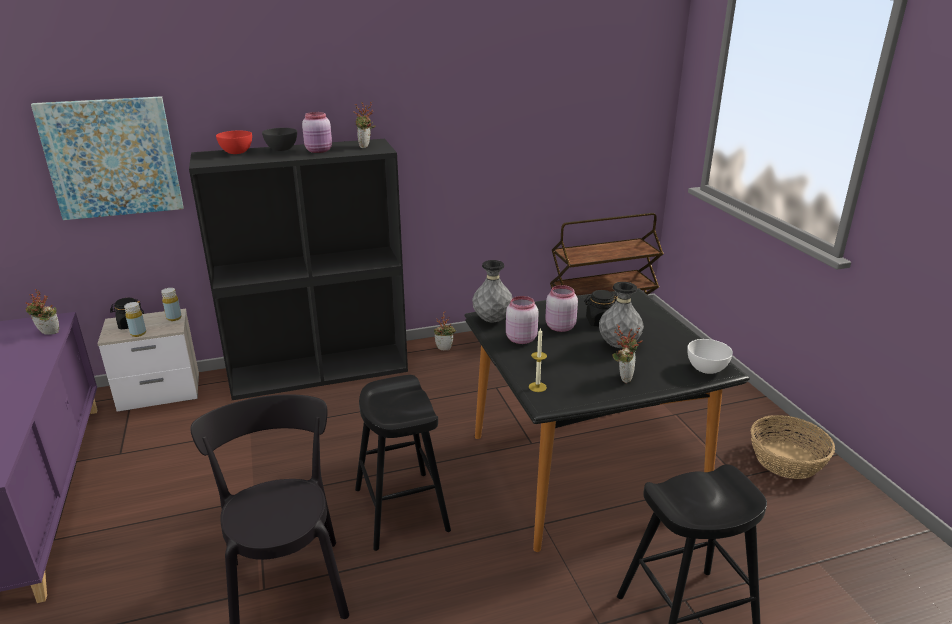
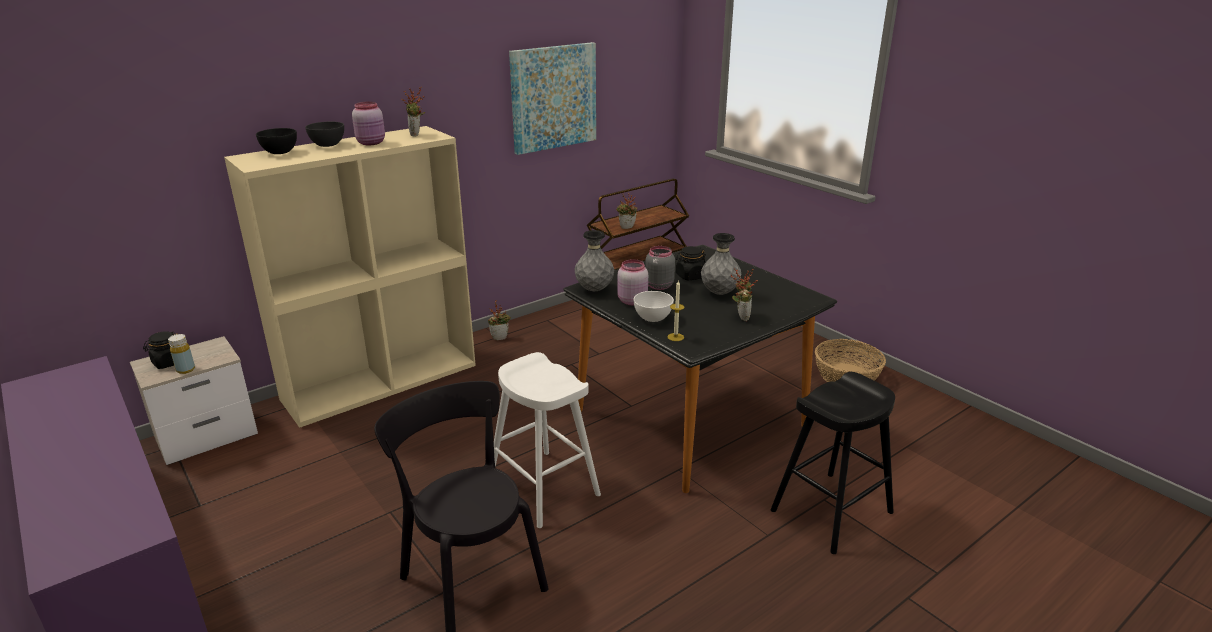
camera: 20 degrees left, 0 degrees up
potted plant [26,289,59,335] -> potted plant moved to [616,193,637,229]
picture [31,96,183,220] -> picture moved to [509,42,596,155]
yellow bottle [161,288,182,321] -> none
black bookcase [189,139,408,400] -> beige bookcase [224,126,476,428]
red bowl [216,131,252,154] -> black bowl [256,128,297,154]
black stool [355,375,451,551] -> white stool [494,352,601,528]
pink jar [545,285,578,332] -> grey jar [645,246,675,290]
white bowl [687,339,733,374] -> white bowl moved to [634,291,674,322]

